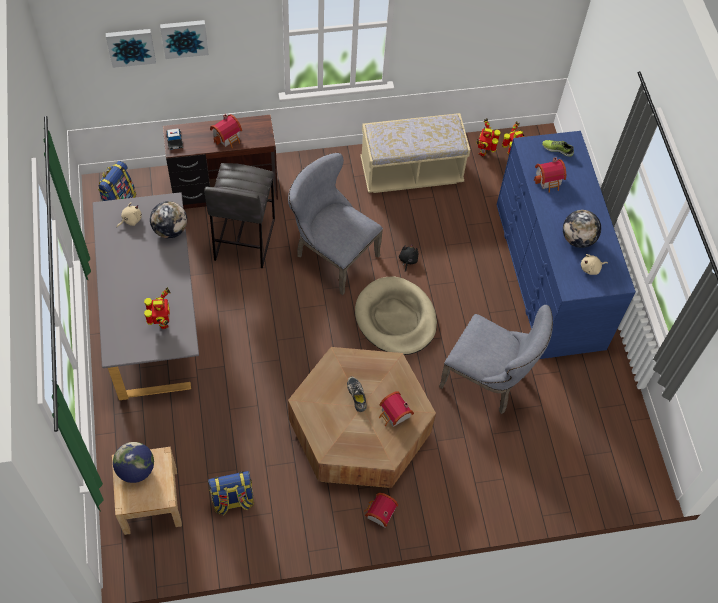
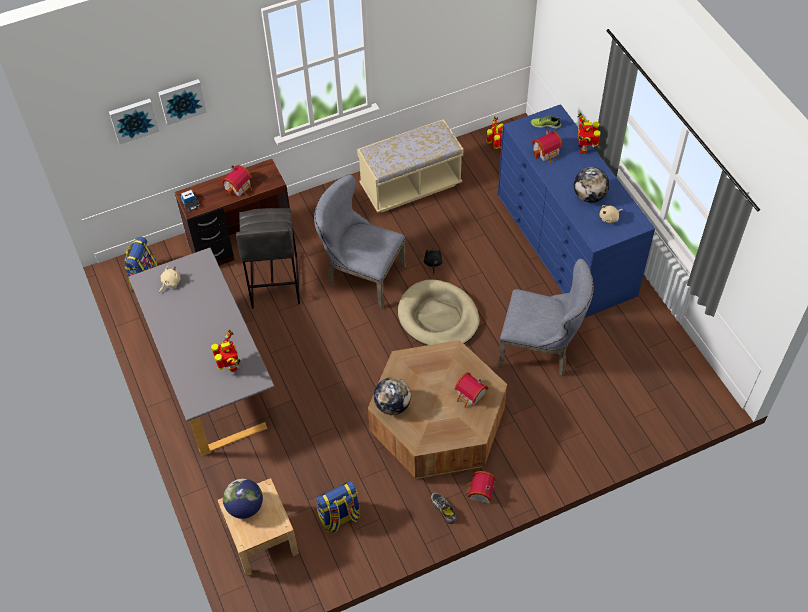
camera: 10 degrees left, 5 degrees down
globe [150,201,187,238] -> globe moved to [374,377,411,415]
shoe [347,376,367,412] -> shoe moved to [431,492,456,524]
toy robot [476,118,501,156] -> toy robot moved to [578,112,601,154]

